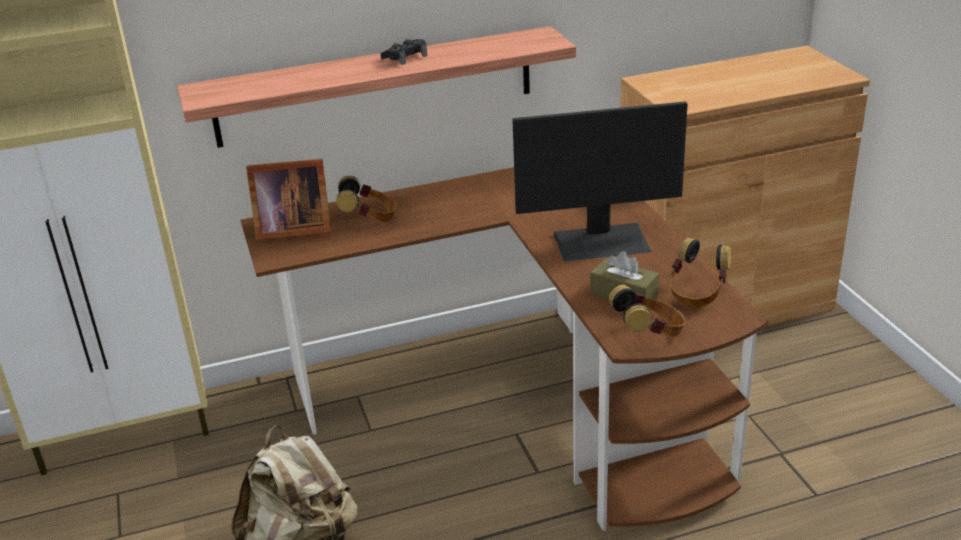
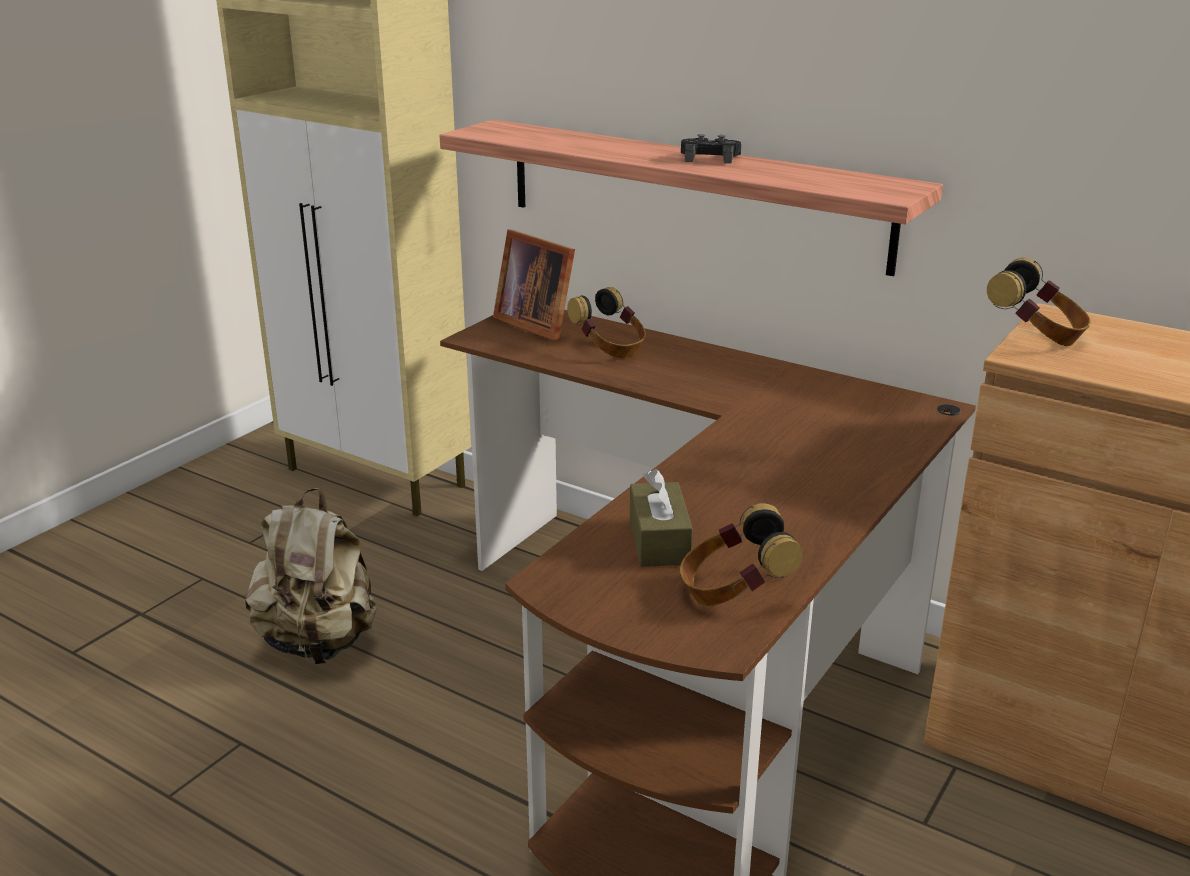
camera: 50 degrees right, 5 degrees down
monitor [512,101,688,262] -> none
headphones [609,285,685,337] -> headphones moved to [987,258,1091,346]

